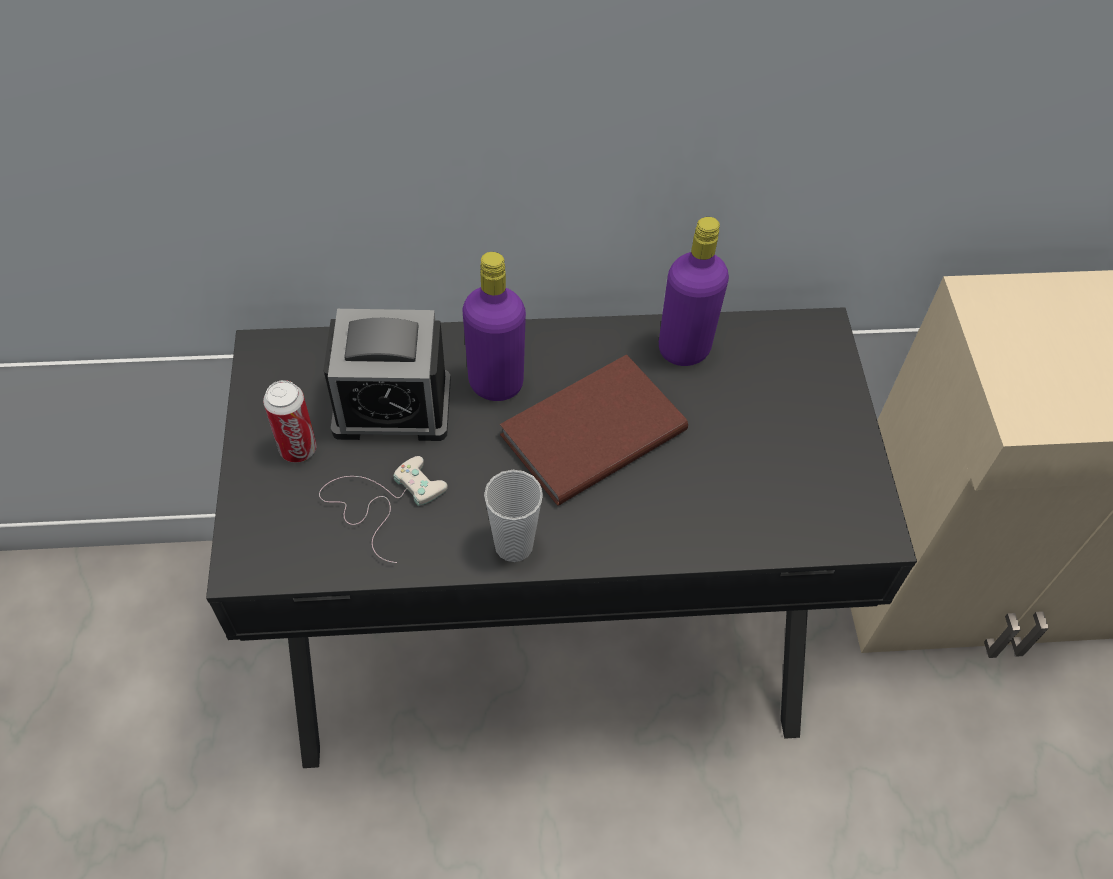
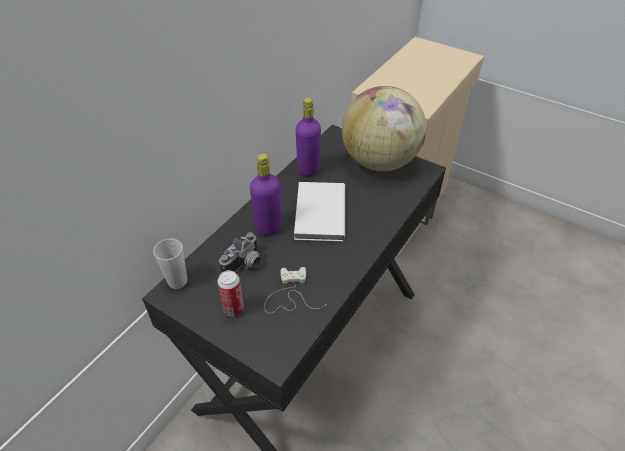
camera: 50 degrees left, 10 degrees down
alarm clock [324,309,451,441] -> camera [219,232,261,273]
cup [484,470,543,562] -> cup moved to [153,239,187,289]
brown book [500,354,688,506] -> white book [294,182,345,241]
none -> globe [342,86,426,171]

